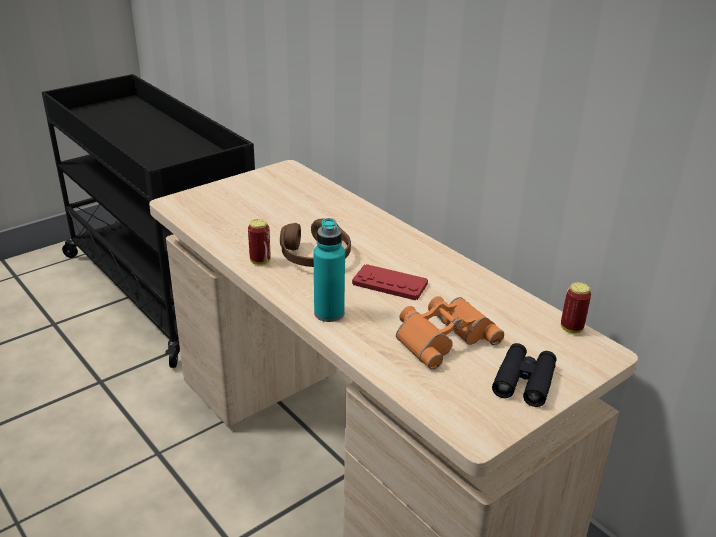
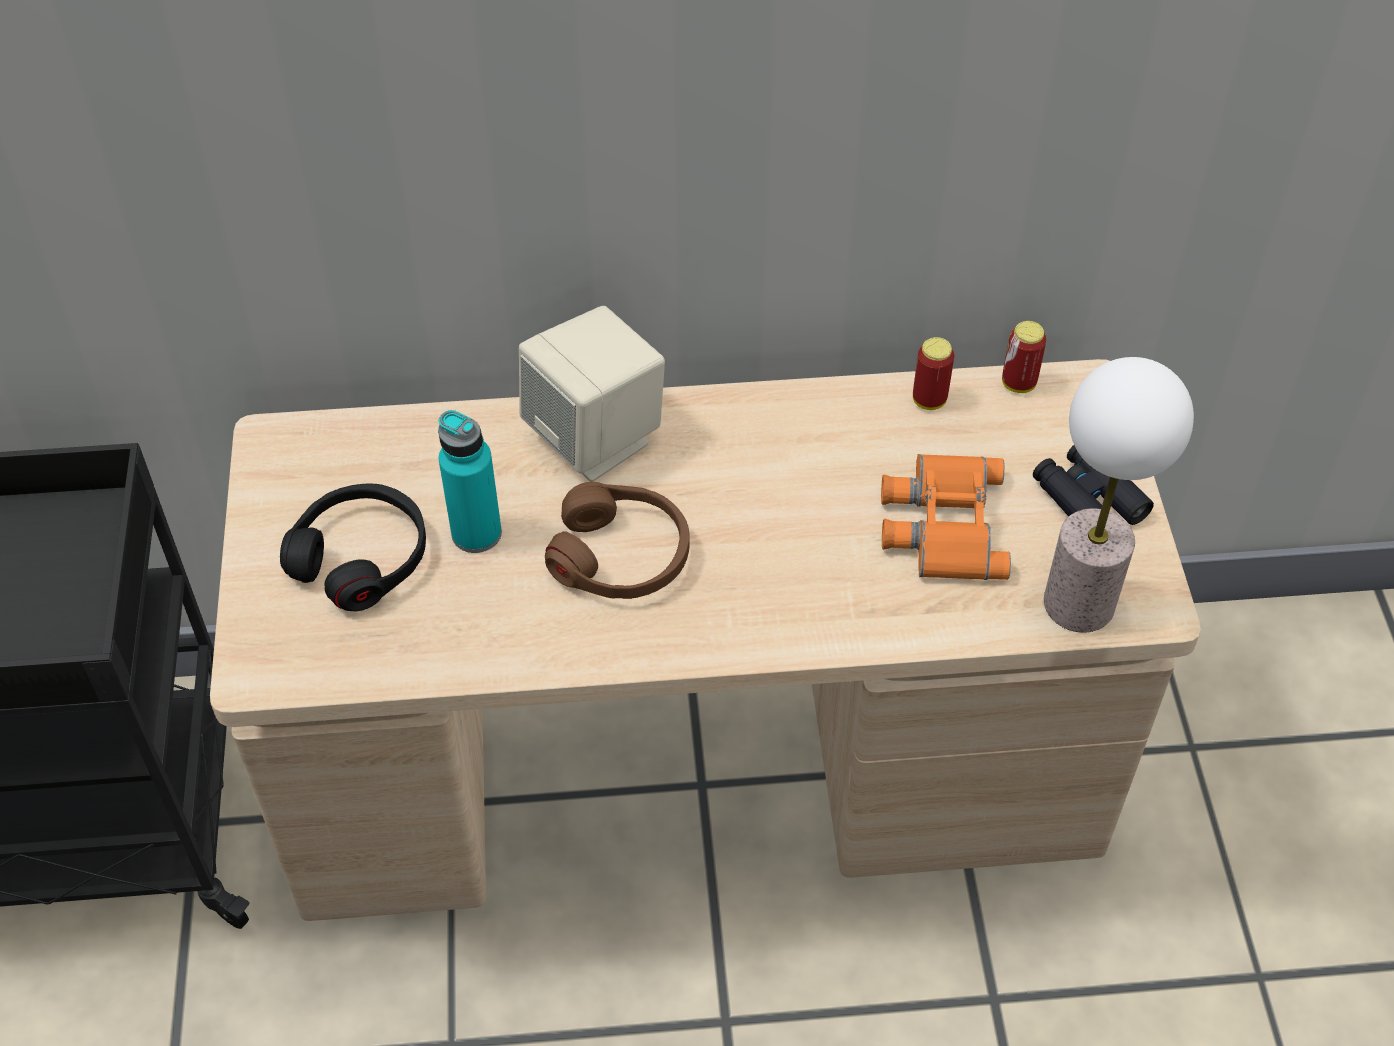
camera: 55 degrees left, 20 degrees up
can [248,219,271,265] -> can moved to [913,337,954,410]
turquoise bottle [314,218,345,322] -> turquoise bottle moved to [438,410,502,553]
red game controller [352,264,428,300] -> none
none -> black headphones [280,483,426,611]
none -> beige speaker [519,306,665,482]
none -> table lamp [1044,357,1194,633]

